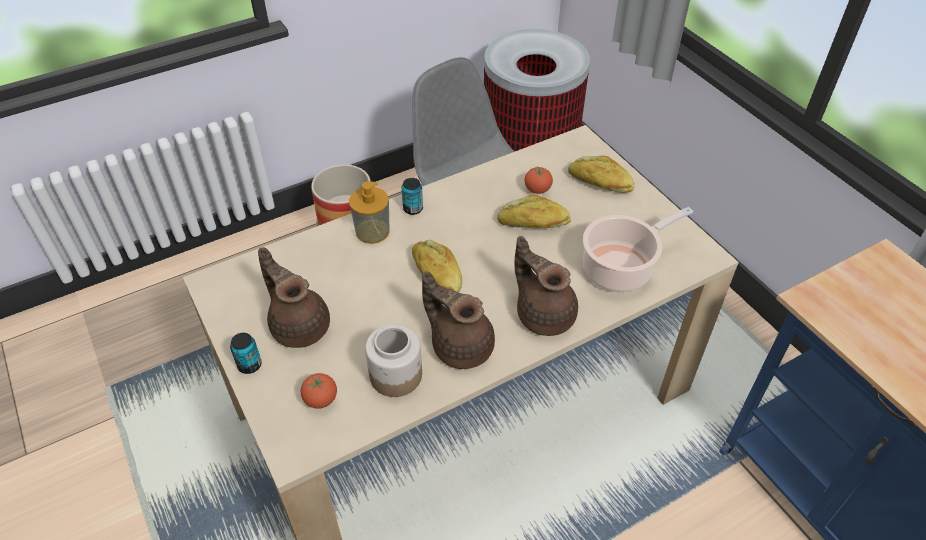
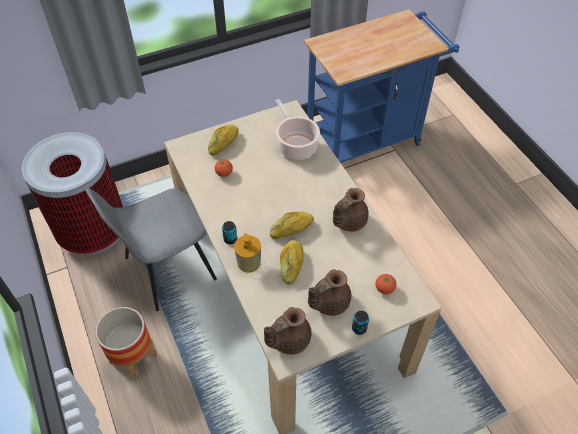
camera: 85 degrees left, 5 degrees up
jar [365,324,422,397] -> none
bread [497,195,571,228] -> bread moved to [280,240,304,284]
brown teapot [514,236,578,336] -> brown teapot moved to [264,307,312,355]

